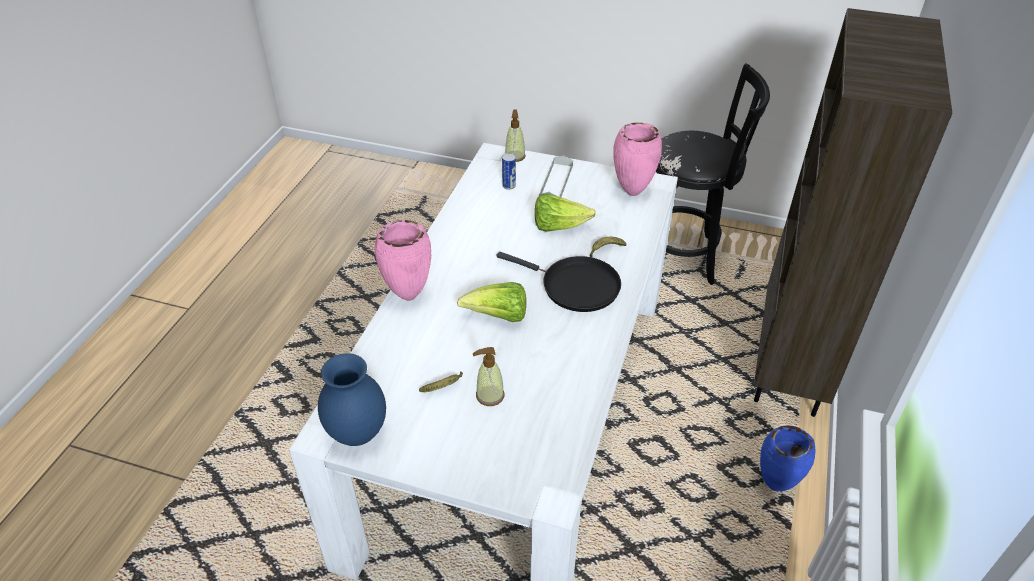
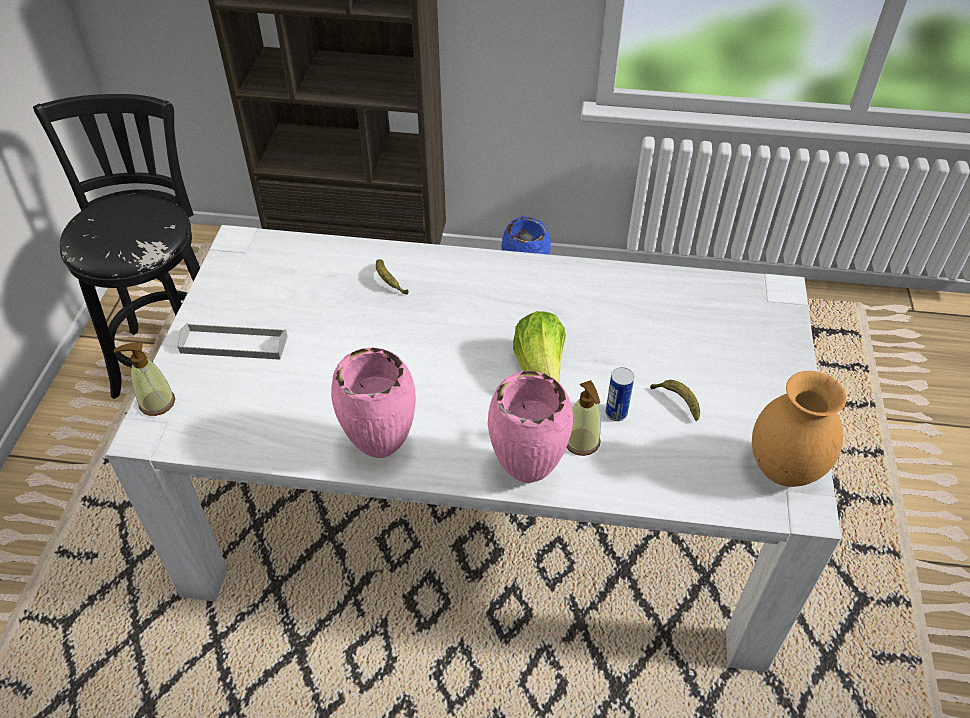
camera: 100 degrees left, 5 degrees up
blue vase [318,353,386,446] -> brown vase [752,371,847,487]
soap dispenser [473,347,504,406] -> soap dispenser moved to [566,380,601,456]
black frying pan [496,252,621,312] -> none
can [502,153,516,190] -> can moved to [605,367,634,421]
lettuce [535,193,596,232] -> none
pink vase [613,123,662,196] -> pink vase moved to [331,348,416,458]

